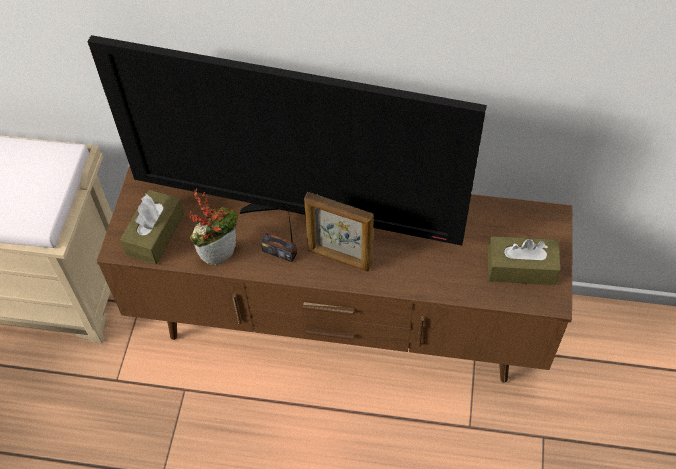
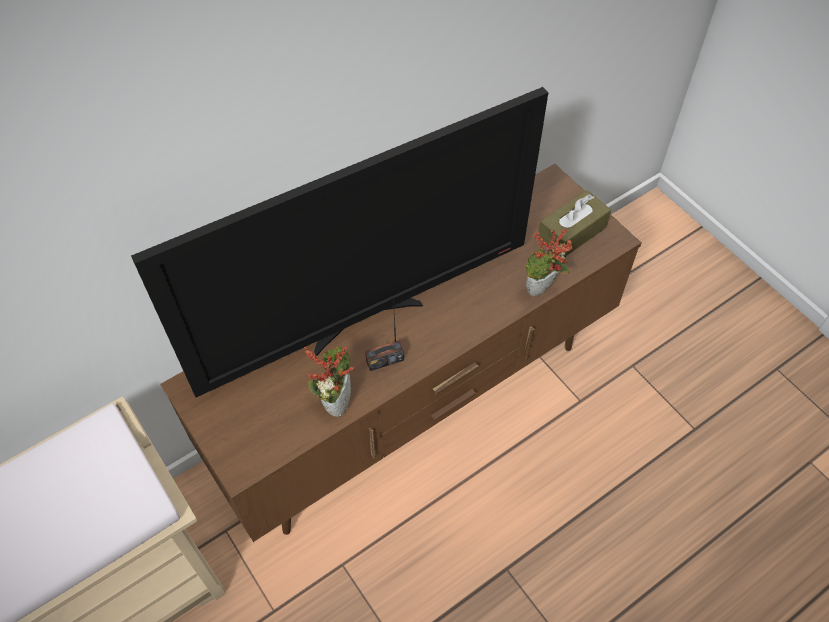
camera: 45 degrees left, 0 degrees up
brown tissue box [120,190,184,264] -> none
picture frame [304,192,374,271] -> none
none -> potted plant [525,229,573,297]

